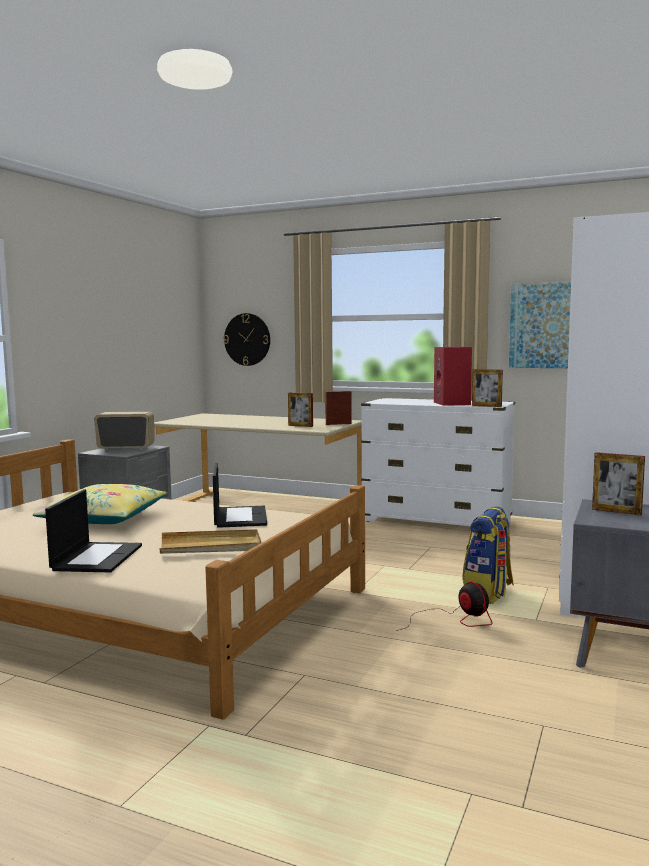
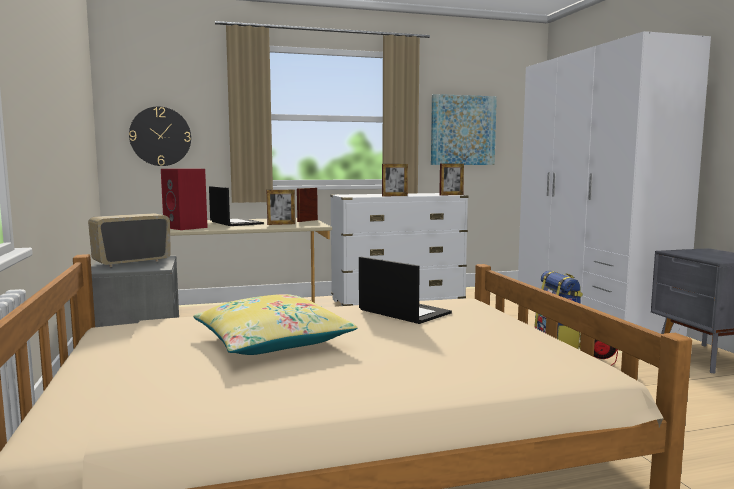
camera: 40 degrees left, 0 degrees up
laptop [45,489,142,573] -> laptop moved to [209,186,264,226]
beige tray [159,529,261,554] -> none
red speaker [434,347,472,406] -> red speaker moved to [161,168,208,230]
picture frame [592,452,645,515] -> picture frame moved to [382,164,408,196]

